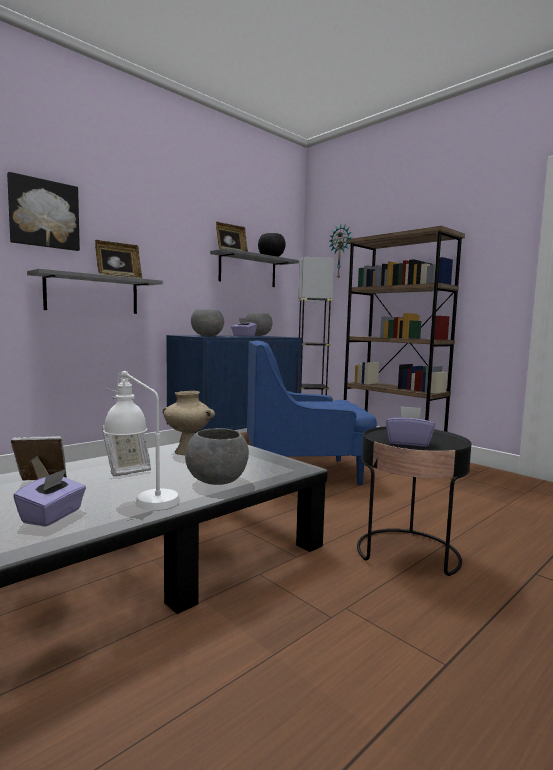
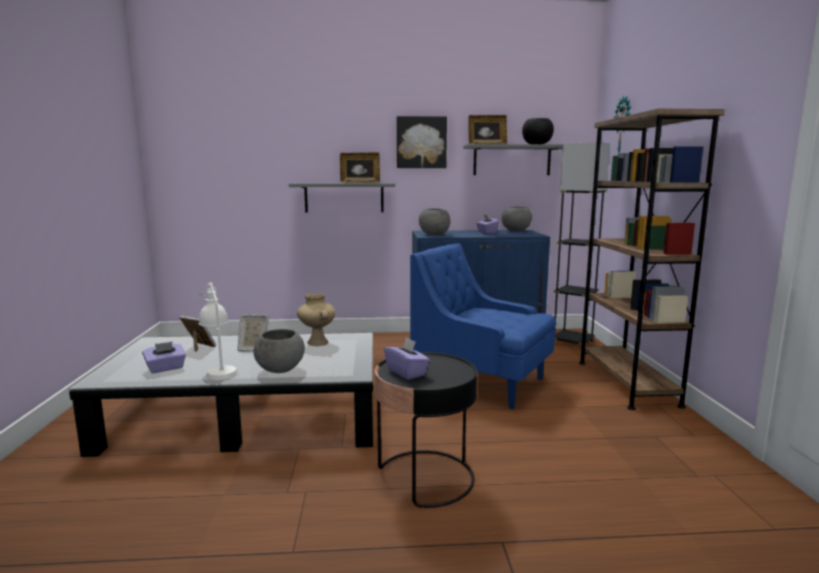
camera: 40 degrees right, 5 degrees up
picture [7,172,80,251] -> picture moved to [397,116,447,168]

